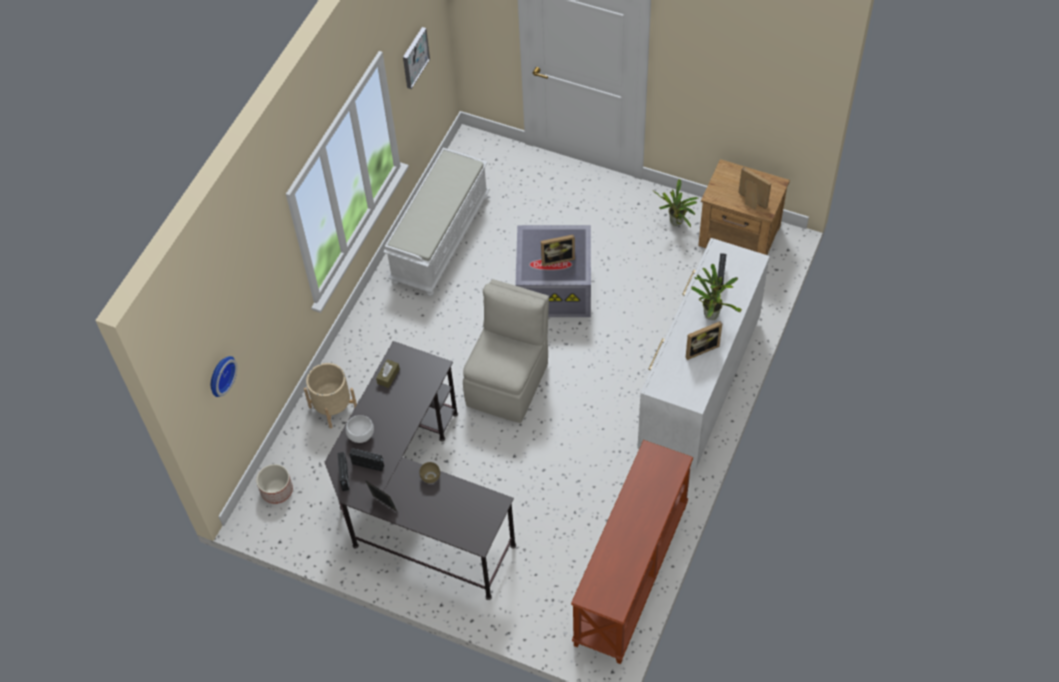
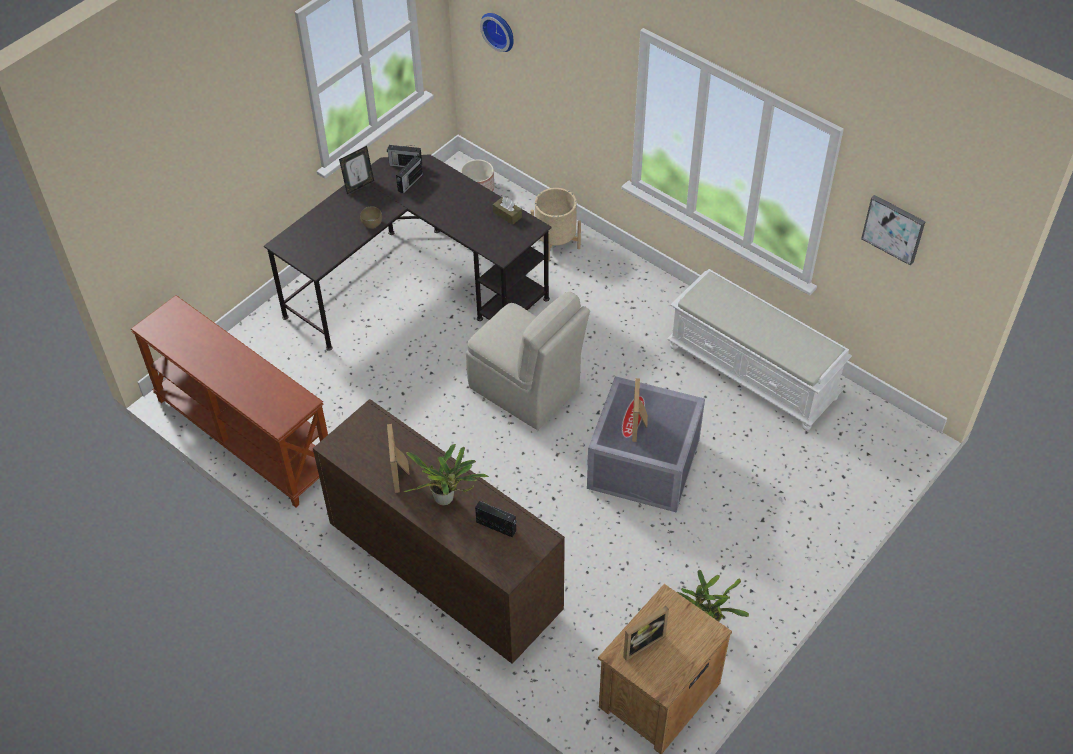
camera: 105 degrees right, 5 degrees down
white bowl [346,415,374,443] -> none
white dresser [638,238,770,469] -> brown dresser [313,399,565,664]

